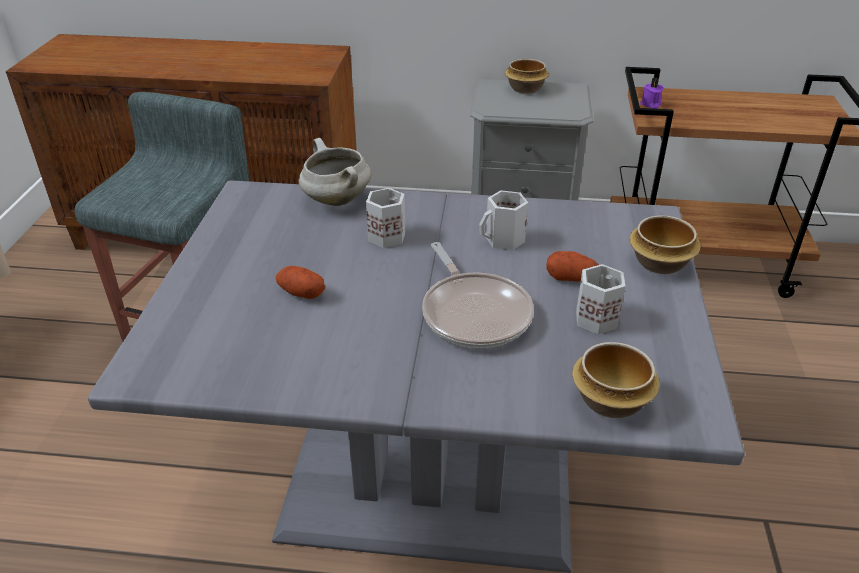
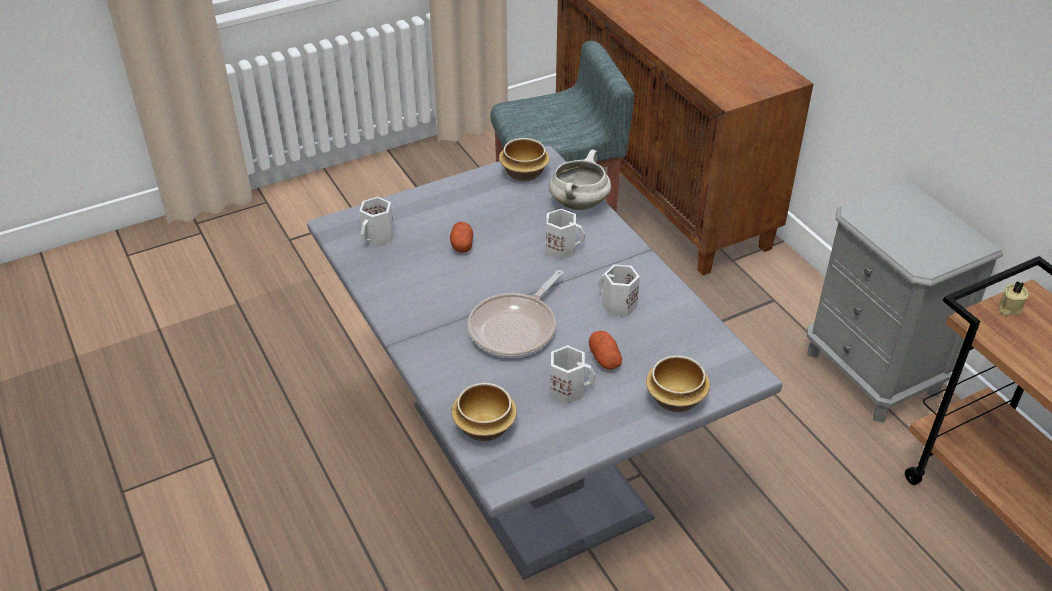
camera: 55 degrees right, 5 degrees up
bowl [505,59,549,94] -> bowl moved to [499,138,550,181]
purple candle [640,78,664,109] -> beige candle [998,281,1029,316]
none -> white mug [359,197,394,247]

